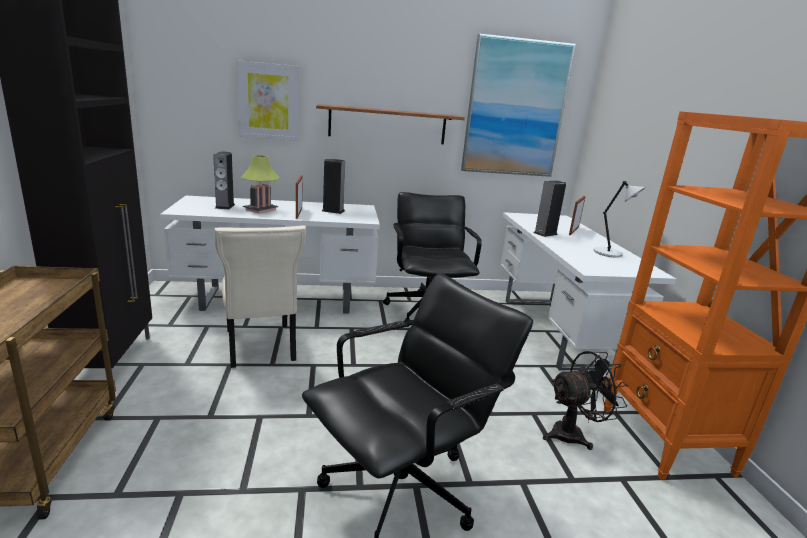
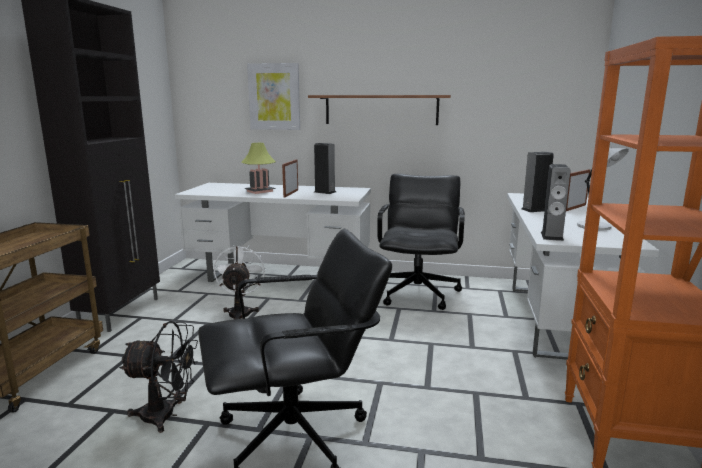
camera: 20 degrees right, 5 degrees down
speaker [213,151,235,209] -> speaker moved to [541,164,571,241]
beige chair [214,225,306,368] -> white fan [214,245,266,319]
picture [461,33,576,177] -> none
black fan [543,351,629,450] -> black fan moved to [119,321,198,433]

